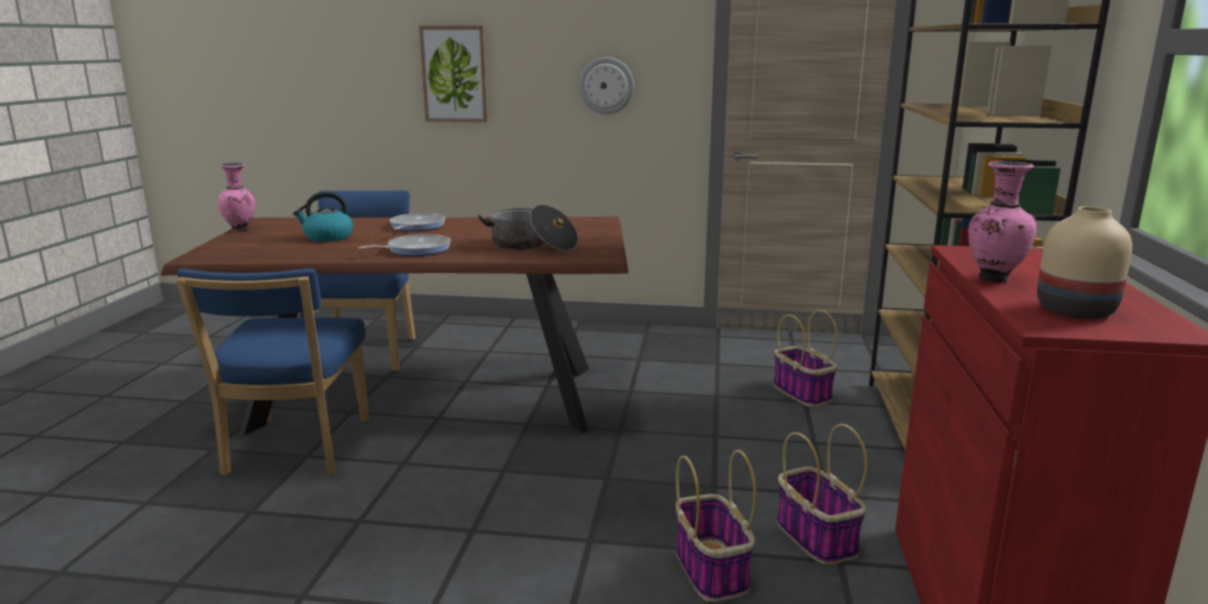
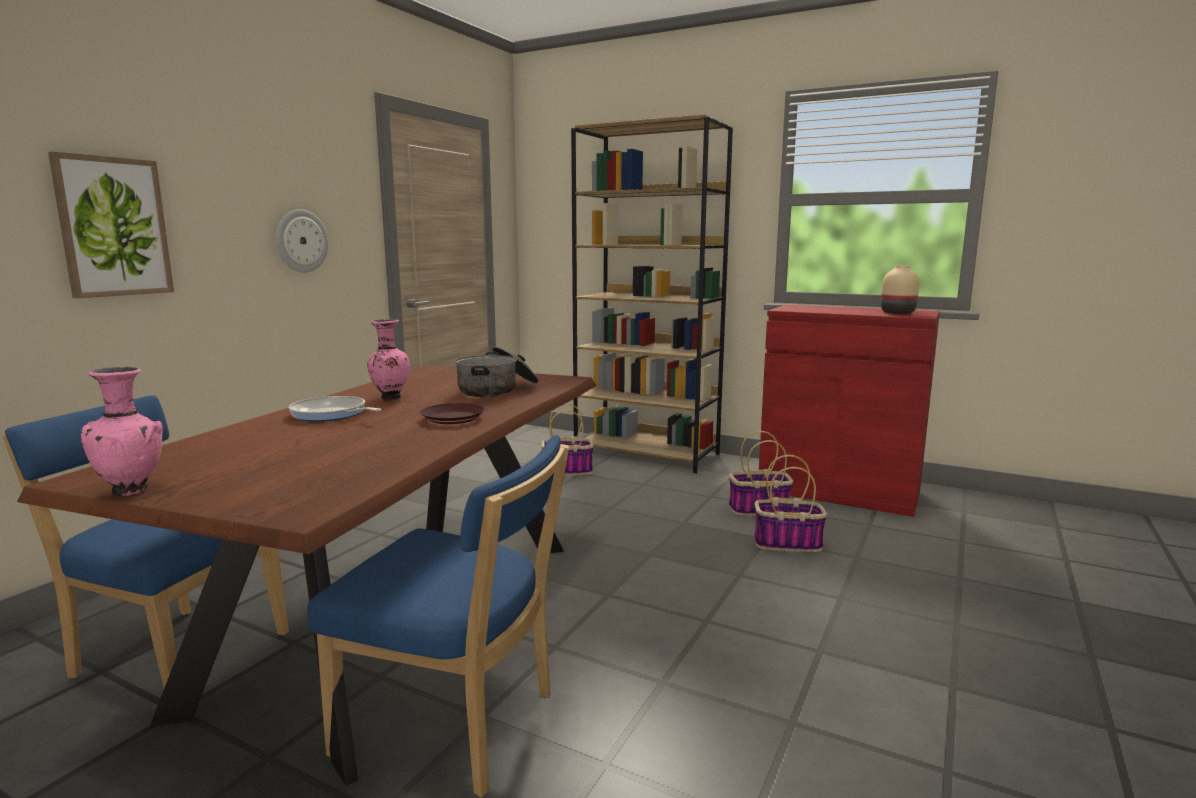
camera: 70 degrees left, 5 degrees down
kettle [293,192,353,242] -> none
frying pan [358,234,451,256] -> brown plate [420,403,485,424]
pink vase [968,161,1037,283] -> pink vase moved to [367,319,410,400]

